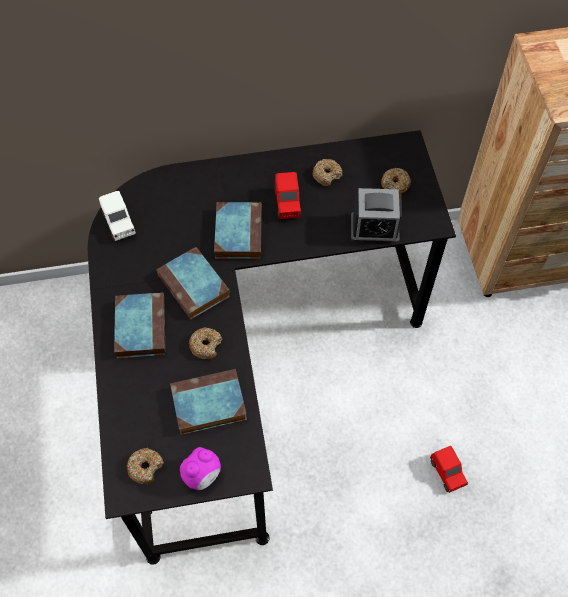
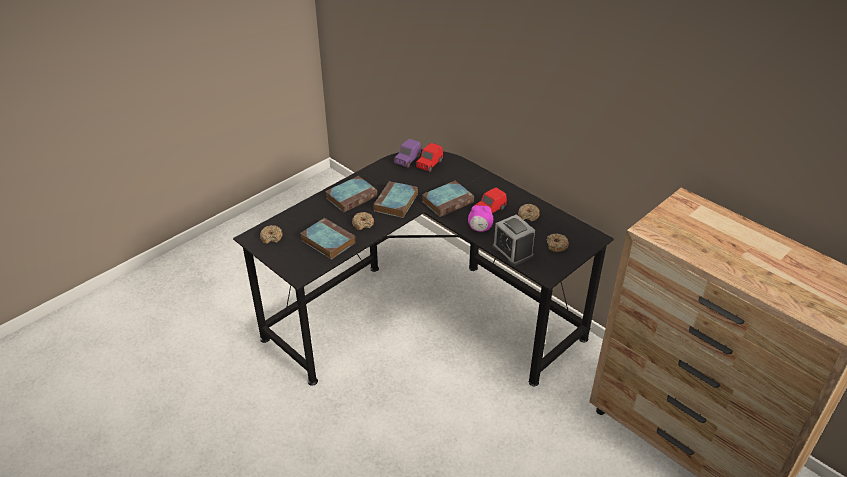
camera: 55 degrees right, 20 degrees down
white toy car [99,191,136,241] -> purple toy car [394,139,421,168]
alarm clock [180,447,221,490] -> alarm clock moved to [468,205,493,232]
red toy car [430,446,468,493] -> red toy car moved to [416,143,443,172]

